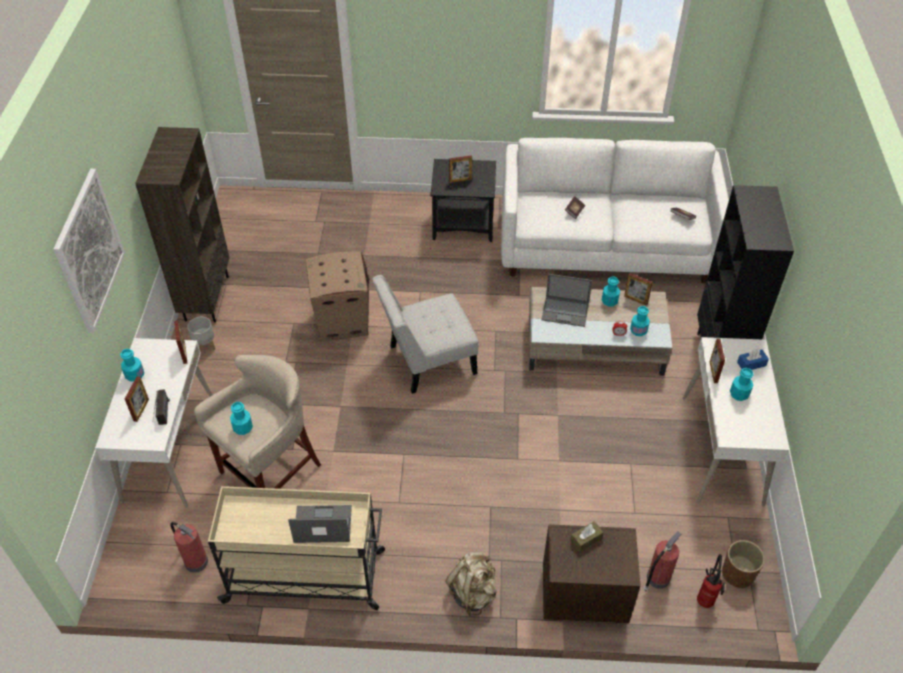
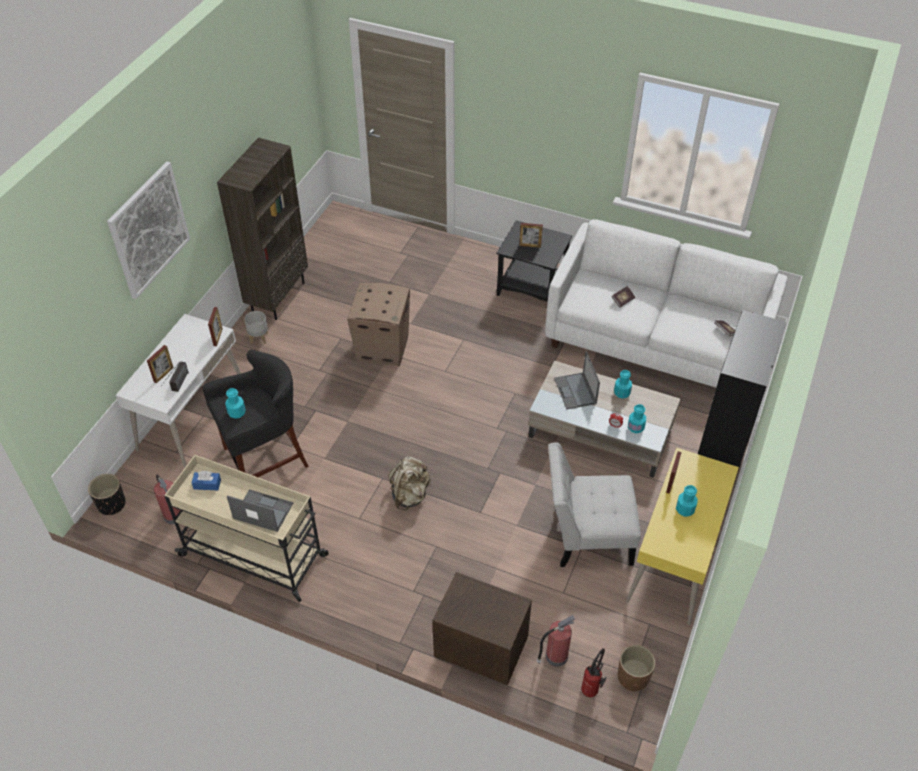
camera: 20 degrees right, 0 degrees up
turquoise bottle [120,349,144,382] -> none
beige stool [194,355,321,489] -> black stool [203,349,309,477]
white chair [372,275,478,394] -> white chair moved to [548,442,641,567]
beige backpack [445,552,497,616] -> beige backpack moved to [389,456,431,510]
laptop [541,274,592,327] -> laptop turned 45 degrees clockwise [554,351,600,410]
brown tissue box [570,521,604,552] -> none
picture frame [624,273,653,306] -> none
white desk [683,337,789,507] -> yellow desk [626,448,739,625]
blue tissue box [737,349,769,370] -> blue tissue box moved to [192,471,221,490]
none -> black planter [88,474,126,515]

